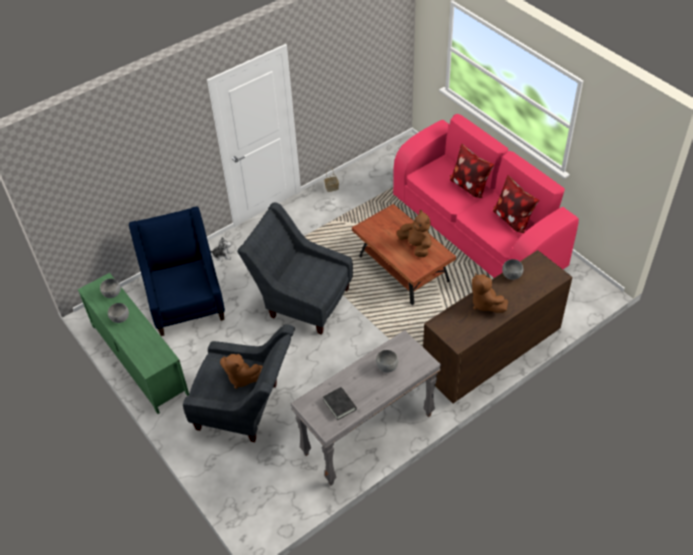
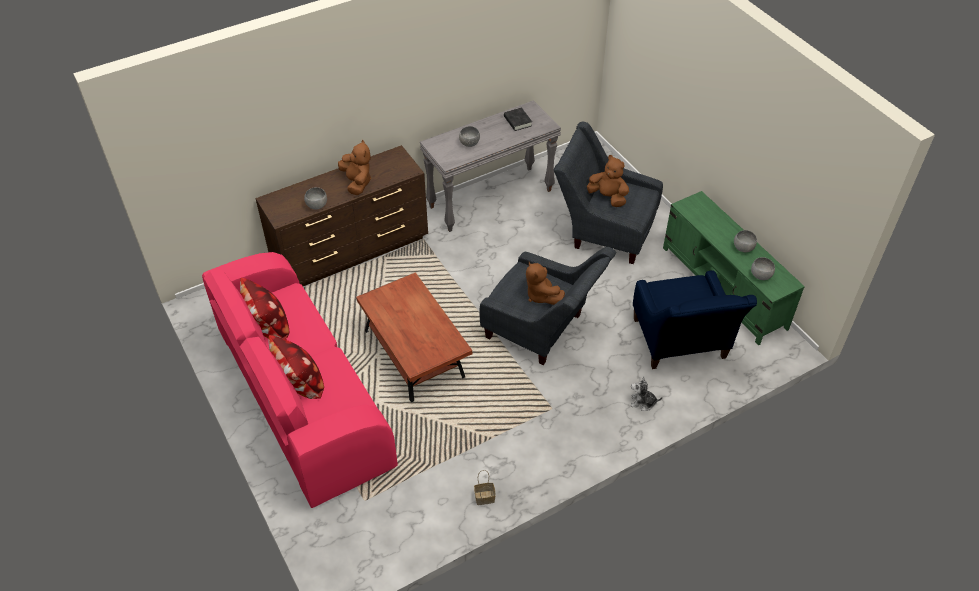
camera: 175 degrees left, 0 degrees up
brown plush toy [397,210,432,257] -> brown plush toy moved to [526,262,565,305]

